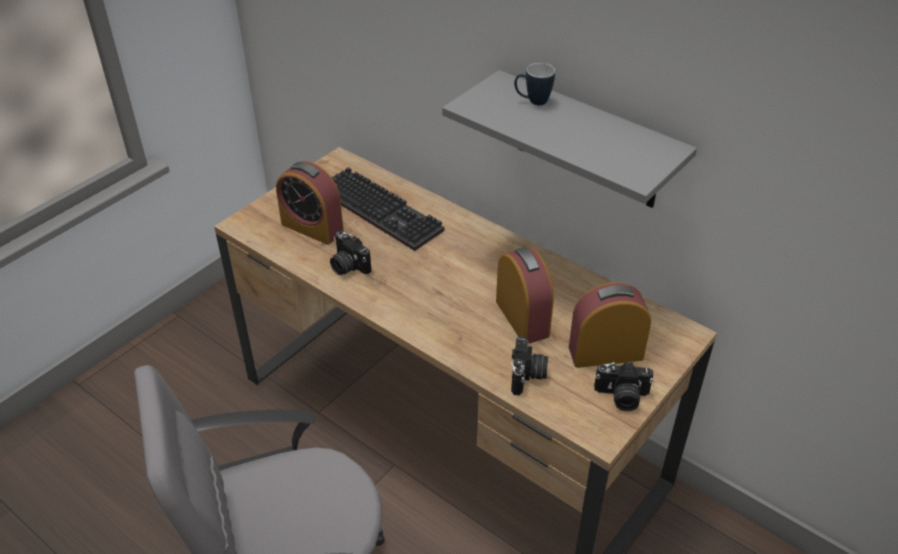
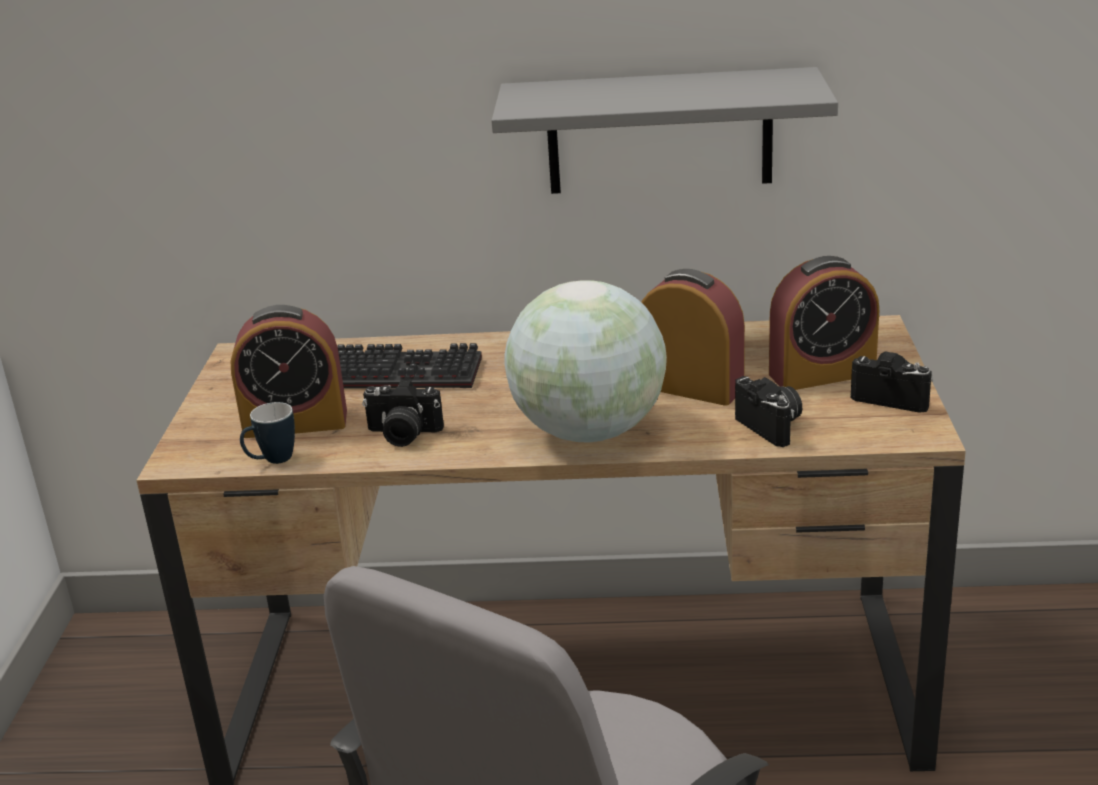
camera: 35 degrees left, 15 degrees down
mug [514,63,555,105] -> mug moved to [240,402,295,464]
alarm clock [569,283,651,368] -> alarm clock turned 150 degrees counterclockwise [769,256,879,390]
camera [594,362,653,411] -> camera turned 120 degrees counterclockwise [851,352,933,413]
none -> globe [505,280,667,442]

